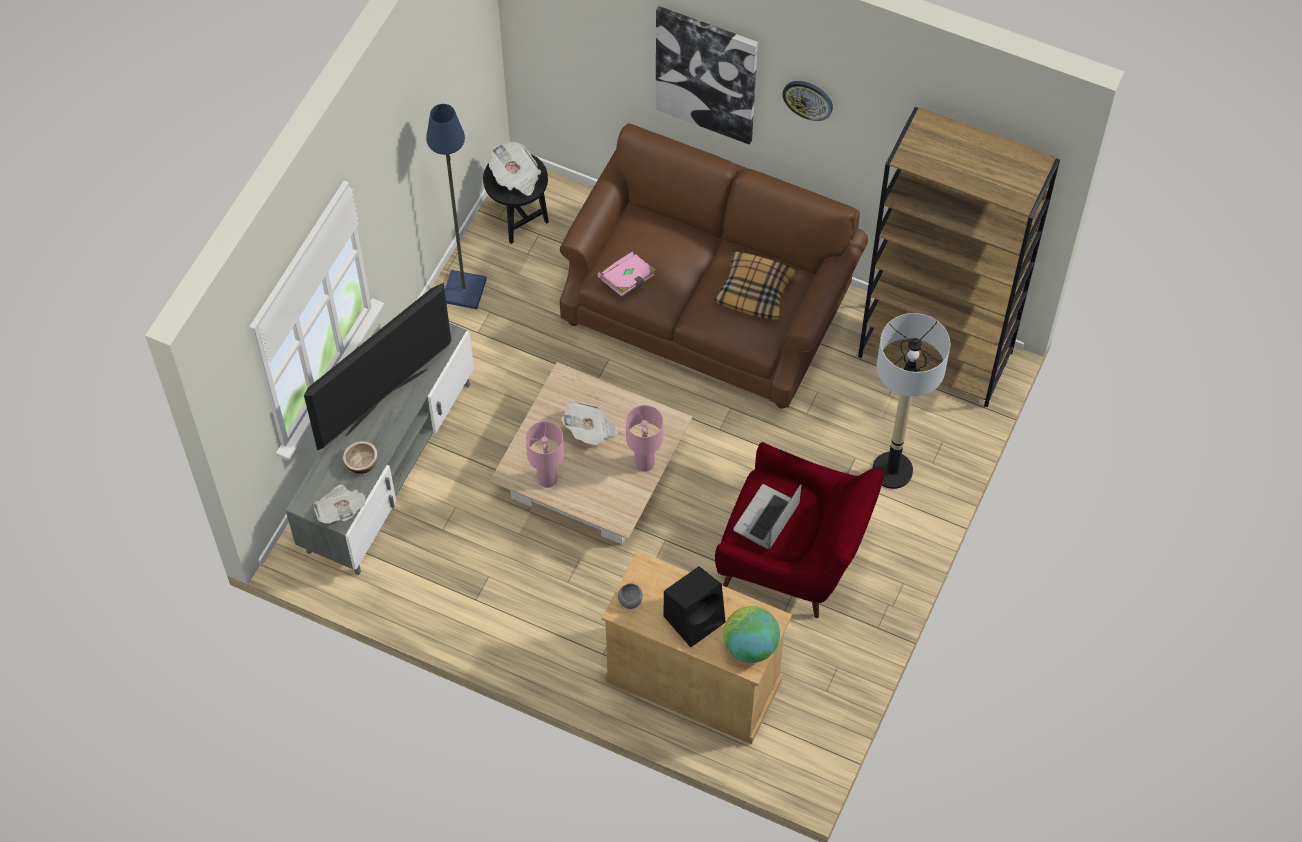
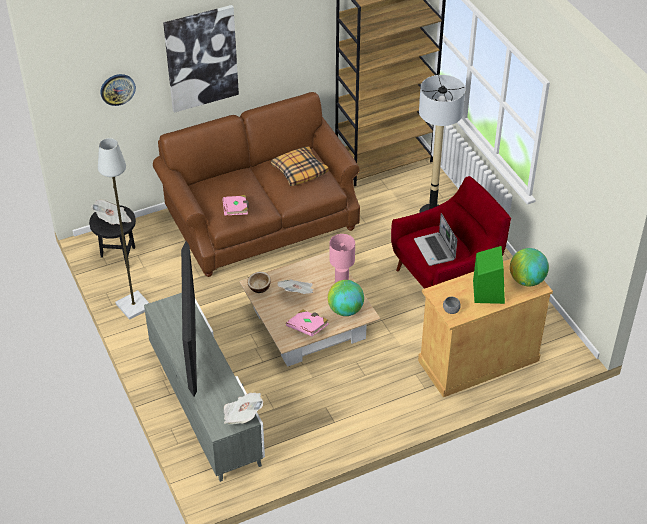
camera: 50 degrees left, 15 degrees down
bowl [343,441,378,474] -> bowl moved to [247,272,271,293]
blue floor lamp [426,104,487,309] -> grey floor lamp [98,138,149,320]
pink table lamp [526,421,564,488] -> pink book [286,309,329,337]
black speaker [664,566,726,647] -> green speaker [473,246,505,304]
wall clock [782,81,833,121] -> wall clock moved to [101,74,136,106]
none -> globe [328,280,364,316]

